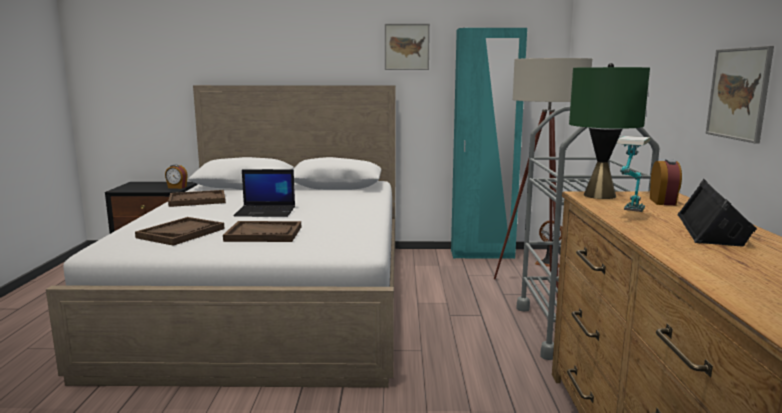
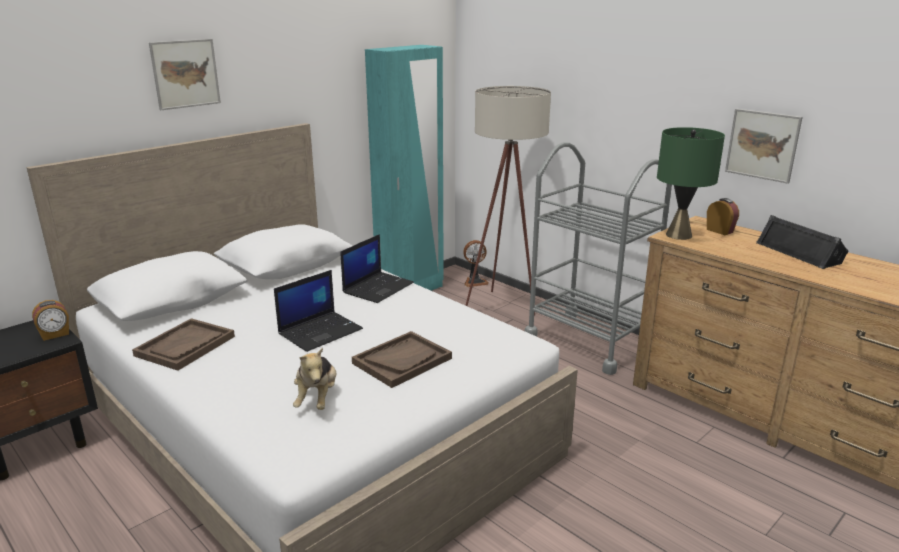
camera: 45 degrees left, 10 degrees up
brown tray [135,217,224,246] -> plush toy [293,347,336,410]
picture [385,24,430,70] -> picture moved to [149,39,221,110]
table lamp [617,136,650,212] -> none
none -> laptop [341,234,414,303]

